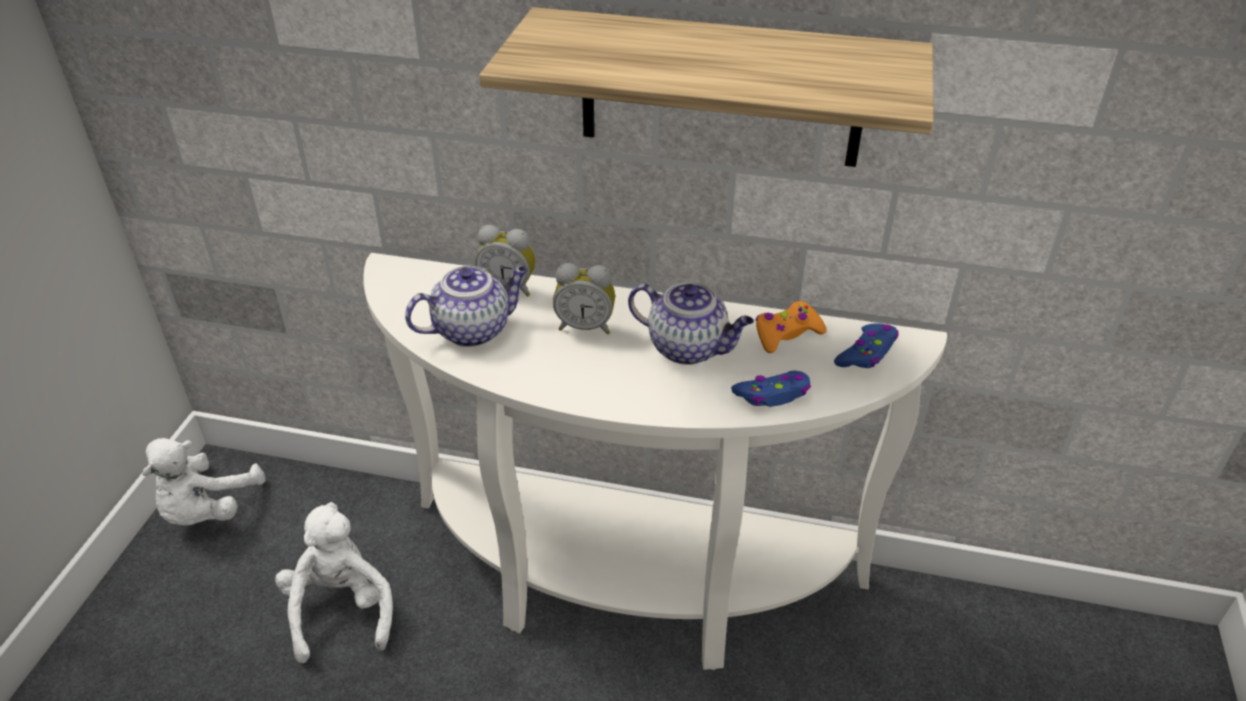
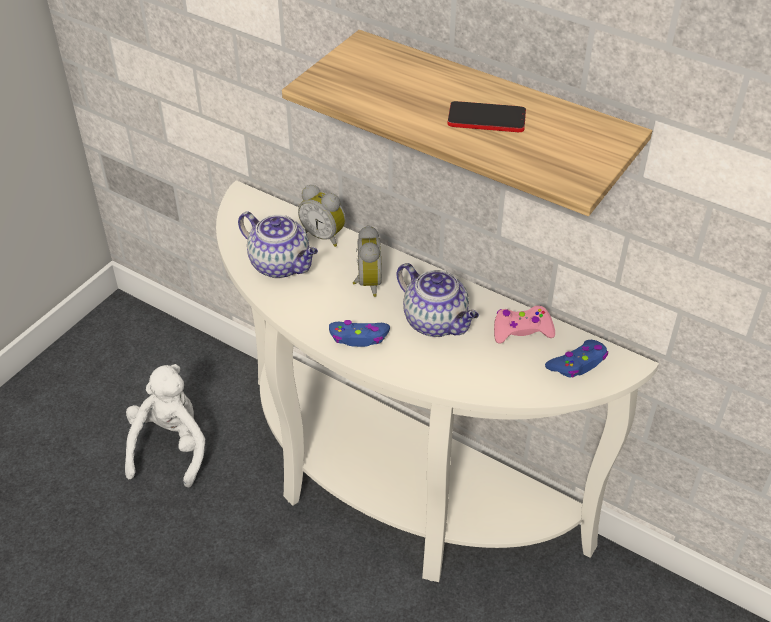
camera: 20 degrees right, 5 degrees up
white plush toy [142,438,266,526] -> none
teapot [405,266,528,347] -> teapot turned 45 degrees clockwise [238,211,318,278]
alarm clock [553,263,615,334] -> alarm clock turned 120 degrees counterclockwise [353,225,382,297]
blue game controller [731,370,811,407] -> blue game controller moved to [329,320,390,347]
orange game controller [756,301,827,353] -> pink game controller [494,306,555,344]
none -> phone [447,101,526,132]

